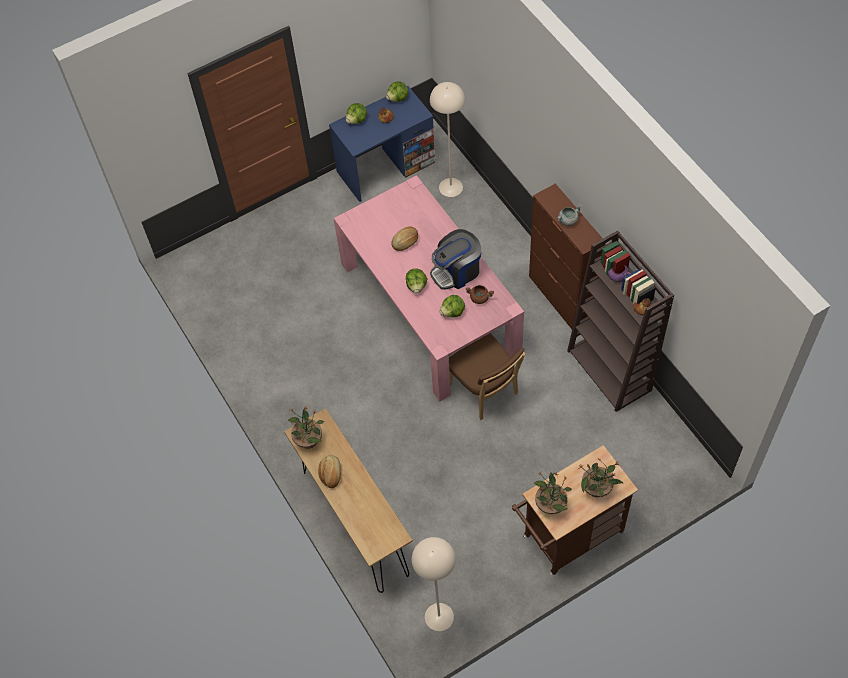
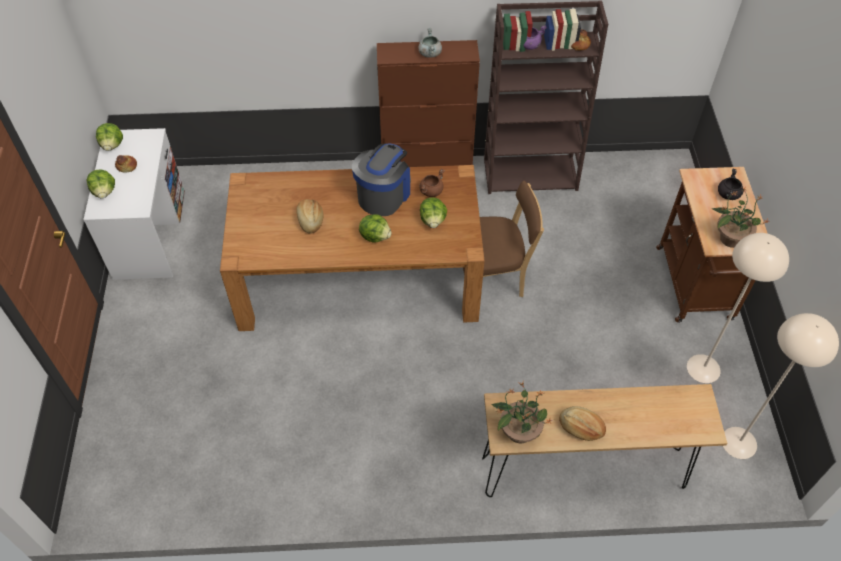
camera: 65 degrees left, 5 degrees down
blue desk [329,86,435,202] -> white desk [83,128,185,280]
pink dining table [334,175,524,401] -> brown dining table [220,165,485,331]
beige floor lamp [430,82,465,197] -> beige floor lamp moved to [687,233,789,383]
coffee machine [430,229,481,290] -> coffee machine turned 150 degrees counterclockwise [352,143,411,216]
potted plant [577,458,623,497] -> black cooking pot [718,168,743,200]

